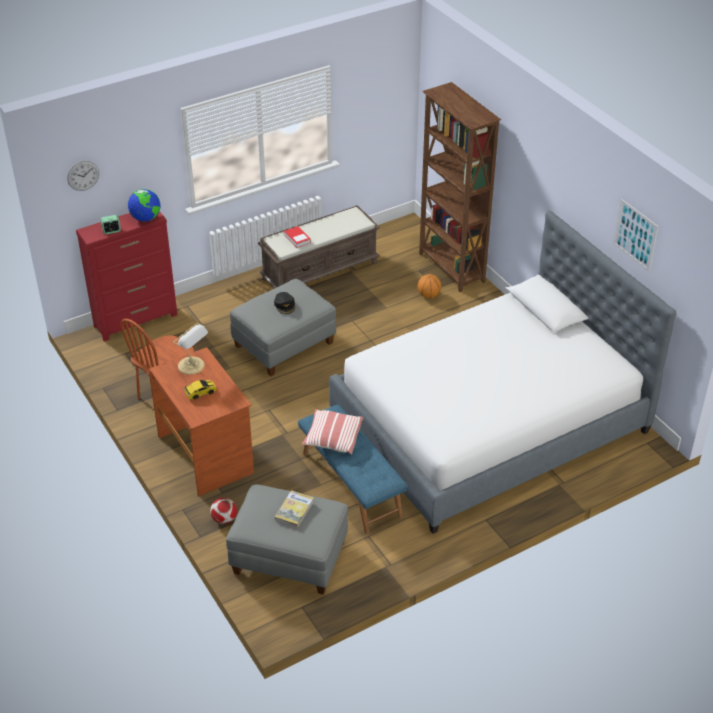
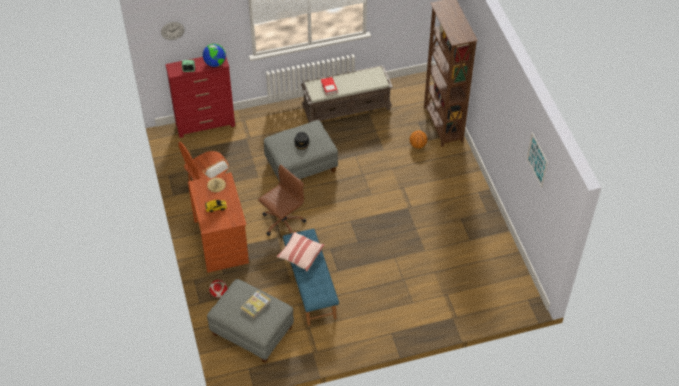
camera: 15 degrees right, 10 degrees up
bed [329,210,676,534] -> none
none -> brown office chair [258,164,306,236]

